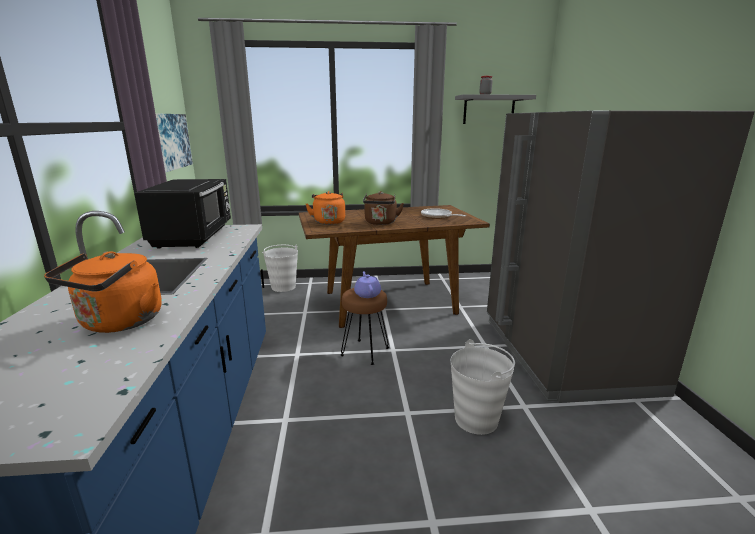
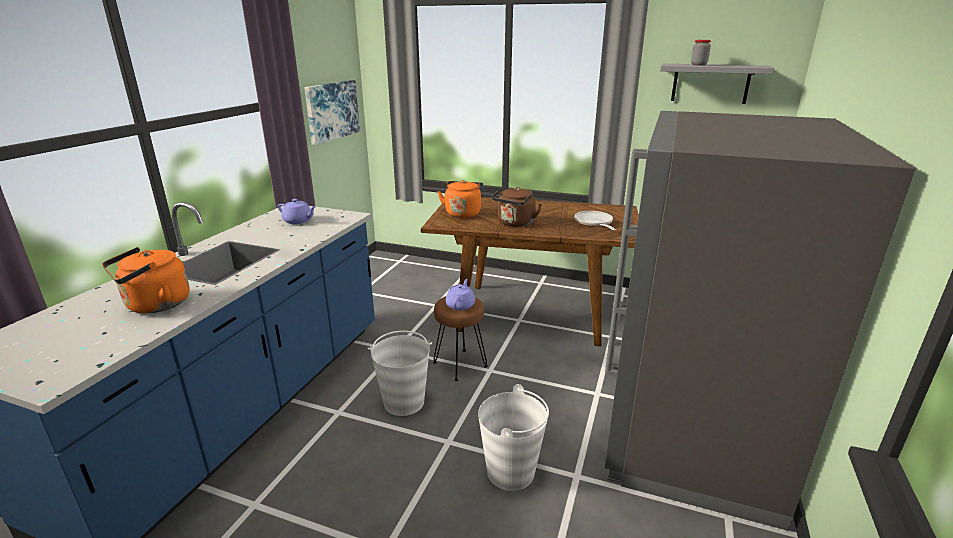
camera: 25 degrees right, 5 degrees up
black microwave [134,179,231,249] -> purple teapot [278,199,316,224]
white bucket [262,245,298,292] -> white bucket moved to [368,331,432,416]

